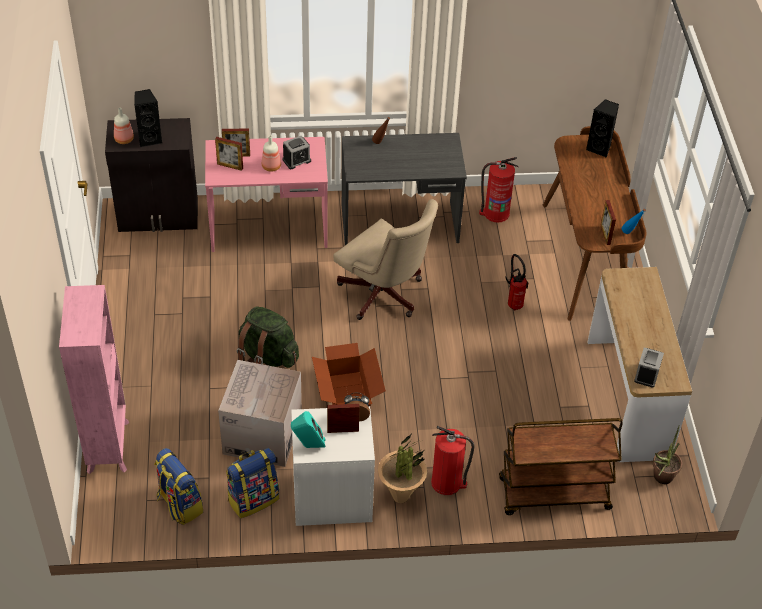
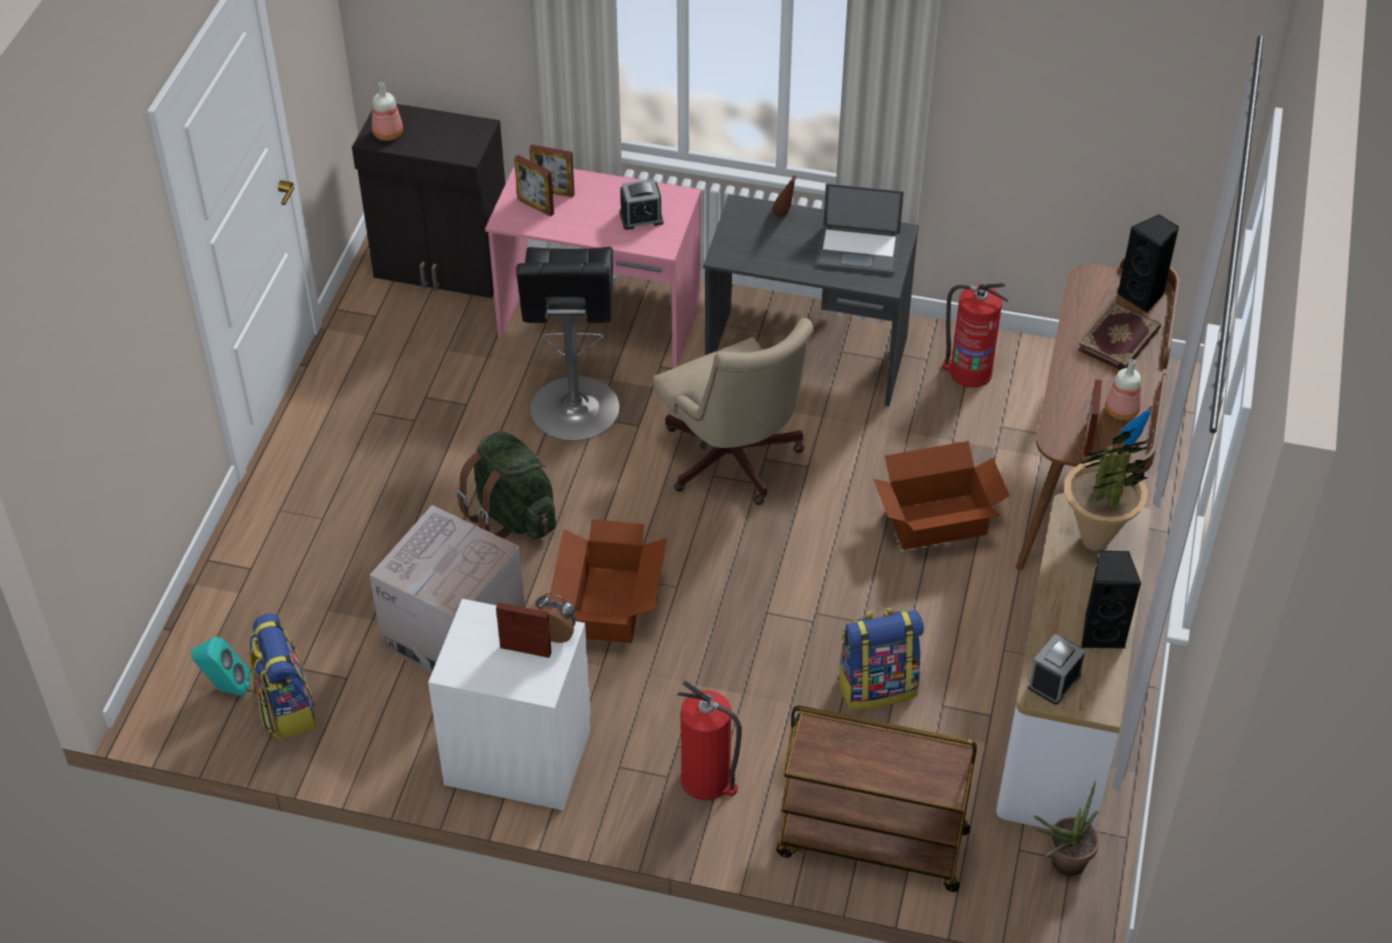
camera: 20 degrees right, 0 degrees up
pink bookcase [59,285,130,474] -> none
black speaker [134,89,162,147] -> black speaker moved to [1081,550,1142,649]
backpack [226,448,279,518] -> backpack moved to [837,608,924,710]
bottle [262,135,281,172] -> bottle moved to [1106,359,1141,420]
turquoise speaker [291,411,326,448] -> turquoise speaker moved to [191,637,250,697]
potted plant [378,435,427,503] -> potted plant moved to [1064,428,1151,551]
fire extinguisher [505,254,528,310] -> cardboard box [874,441,1010,550]
none -> black stool [516,247,619,441]
none -> laptop [816,183,904,275]
none -> book [1078,302,1161,370]

